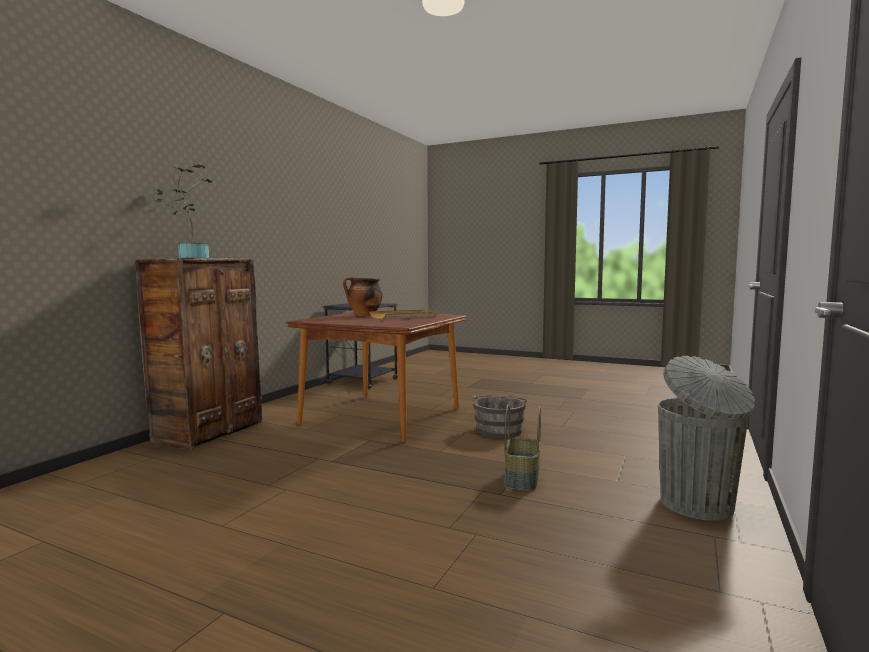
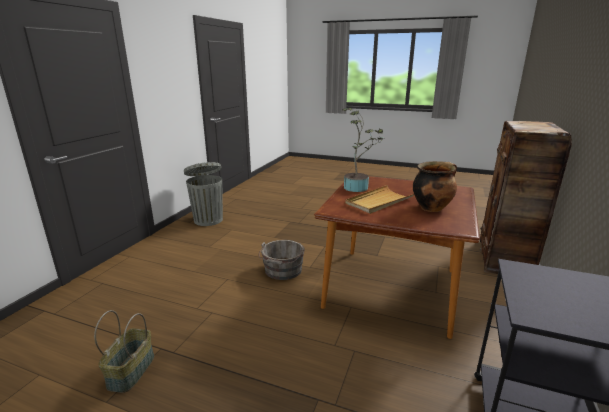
camera: 175 degrees right, 15 degrees up
potted plant [156,165,213,258] -> potted plant moved to [342,108,386,192]
basket [504,405,541,491] -> basket moved to [94,310,154,393]

